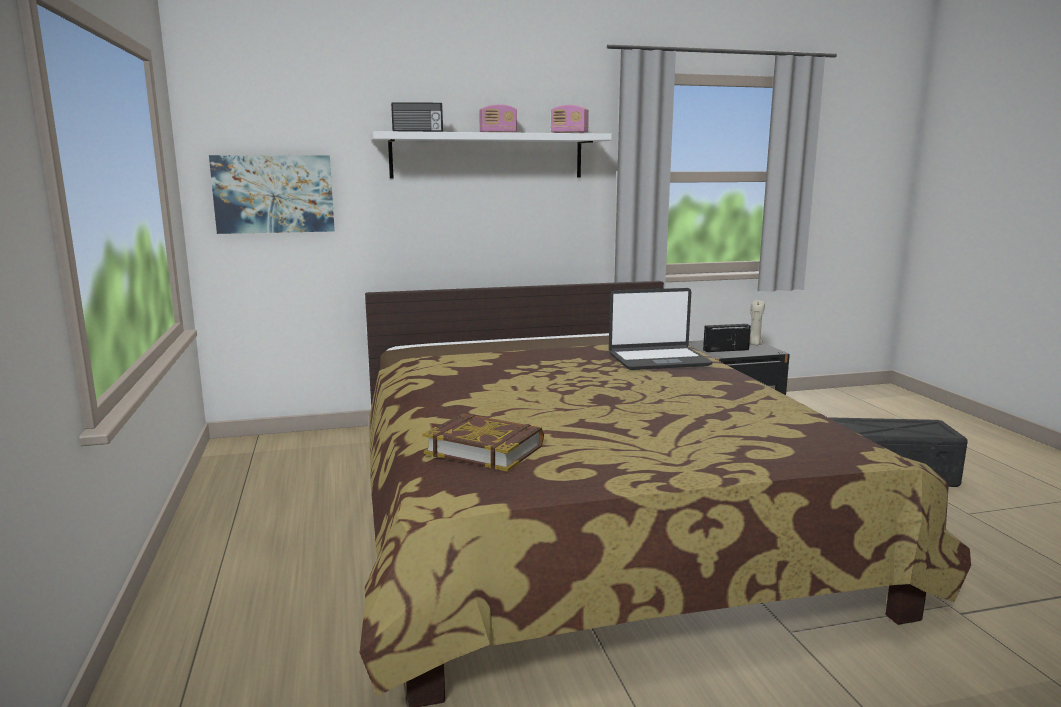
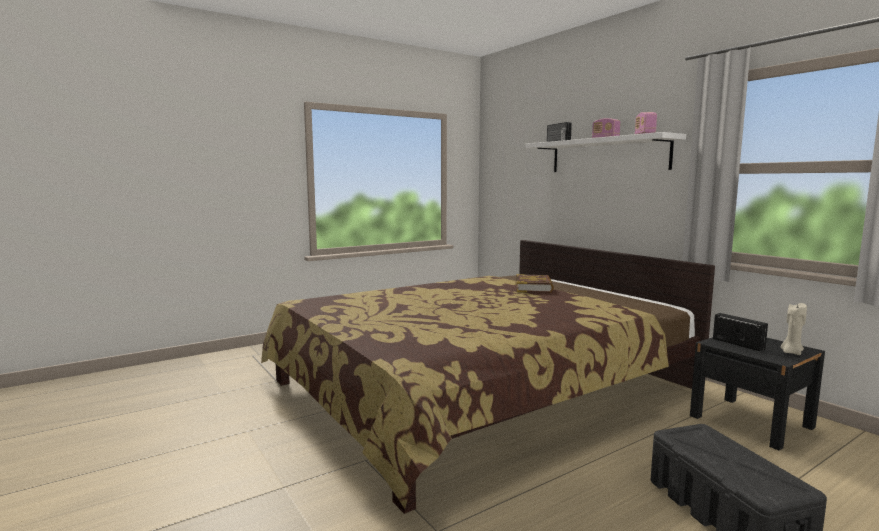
camera: 70 degrees right, 5 degrees down
picture [209,155,335,234] -> none
book [423,413,544,472] -> book moved to [516,274,554,293]
laptop [609,288,713,370] -> none

